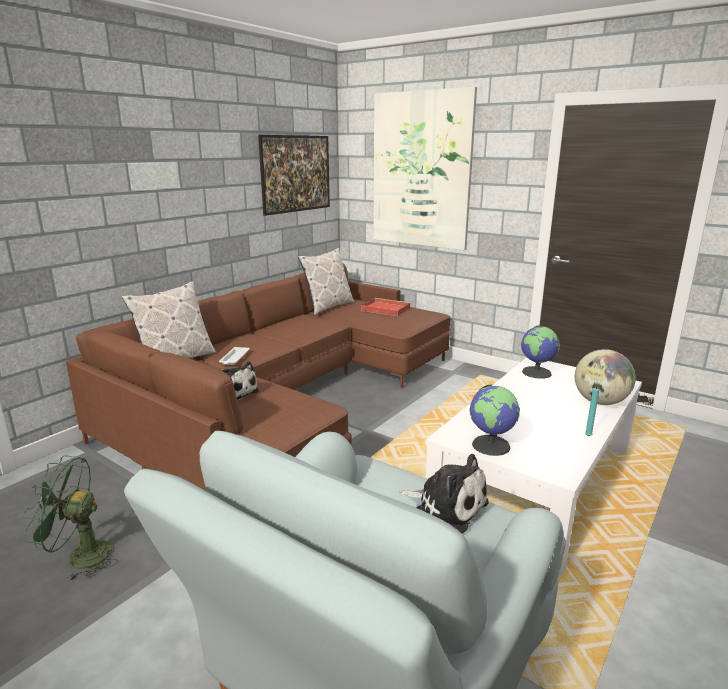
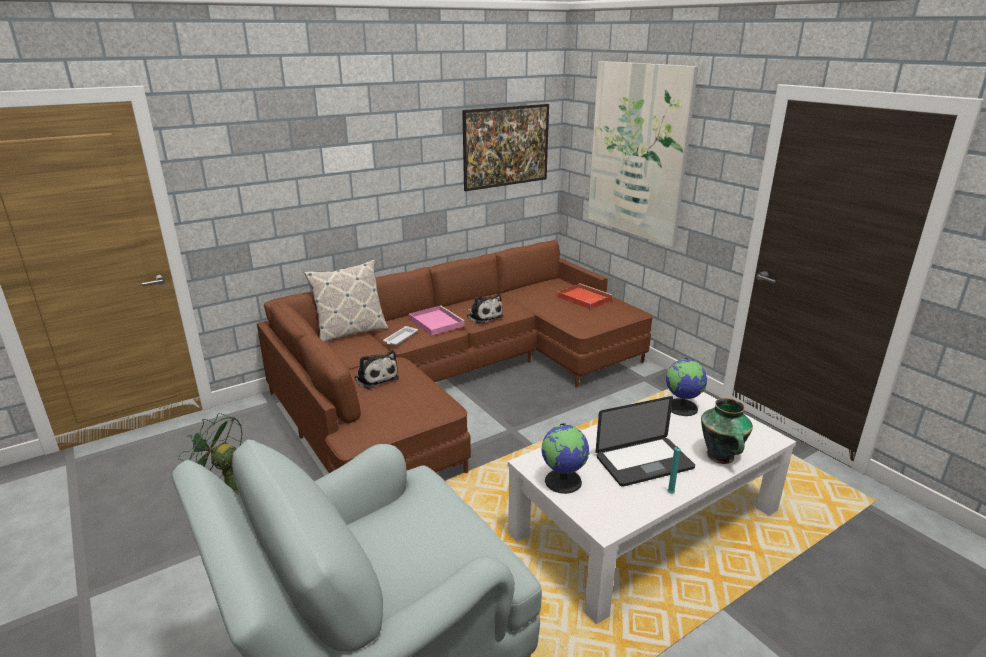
camera: 20 degrees right, 5 degrees up
pillow [298,248,354,315] -> none
plush toy [399,454,489,533] -> plush toy moved to [467,294,503,324]
globe [575,349,636,405] -> vase [701,398,753,464]
none -> pink tray [409,305,466,336]
none -> laptop [596,396,695,487]

